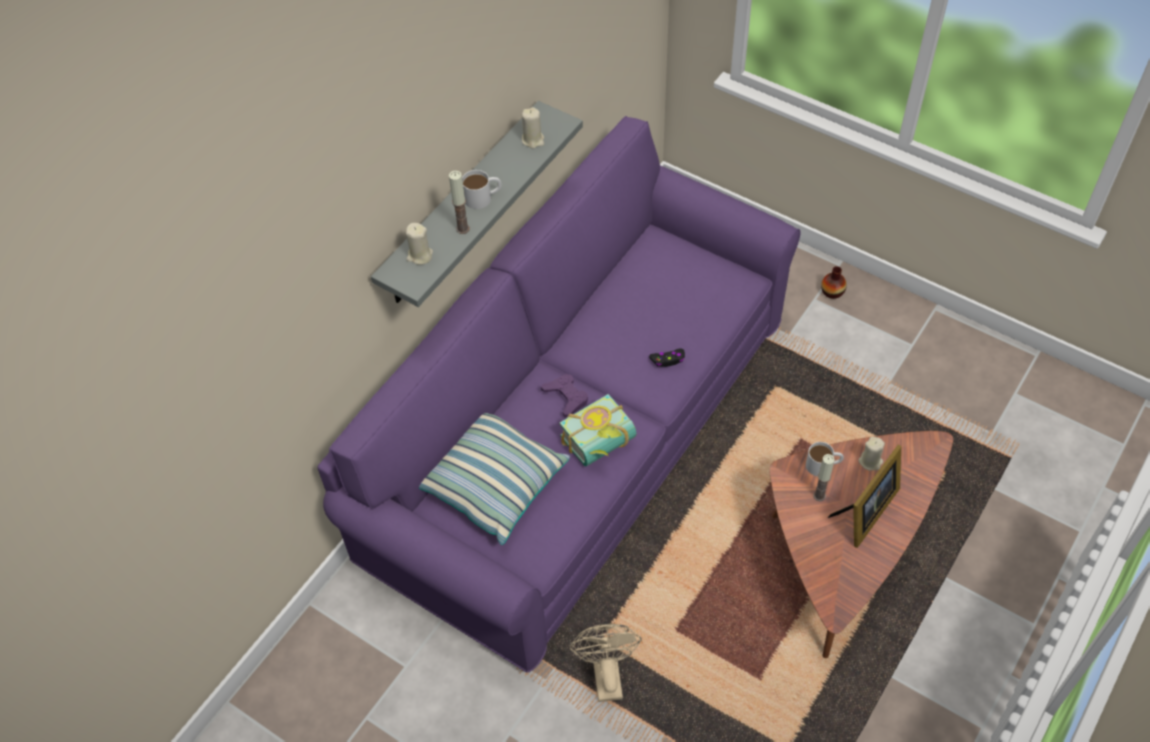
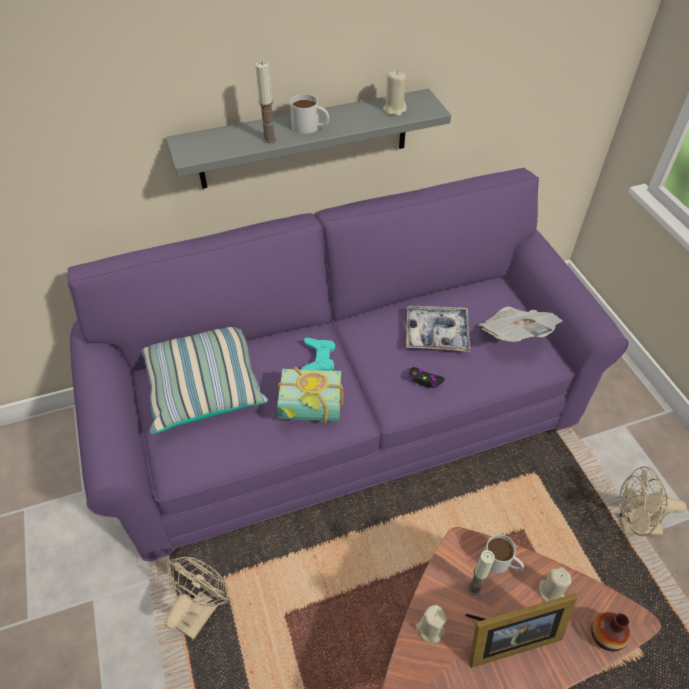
camera: 35 degrees right, 5 degrees down
beige candle [406,223,433,265] -> beige candle moved to [416,605,447,644]
purple game controller [541,374,588,417] -> turquoise game controller [301,338,335,371]
vase [821,266,847,299] -> vase moved to [591,612,631,651]
none -> tray [406,305,470,352]
none -> newspaper [479,307,563,342]
none -> beige fan [619,466,687,536]

